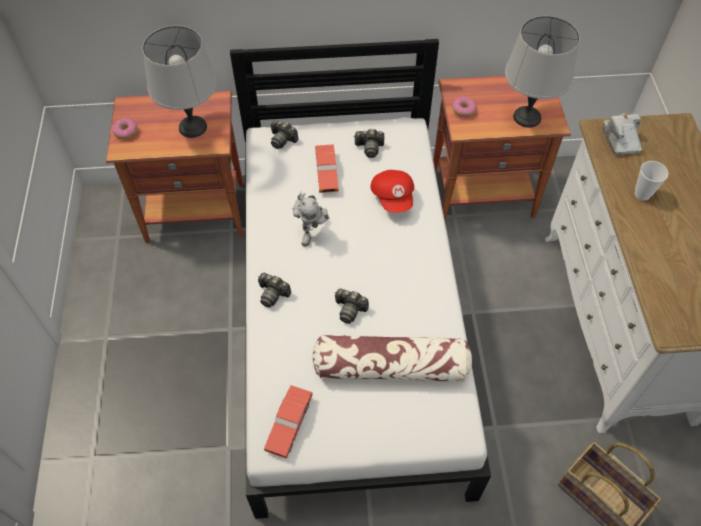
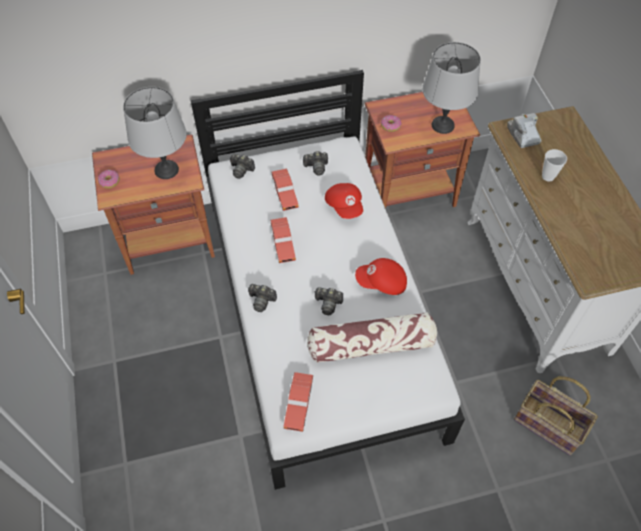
camera: 10 degrees left, 0 degrees up
toy robot [293,191,330,246] -> red toy car [270,217,296,263]
none -> red cap [355,258,407,295]

